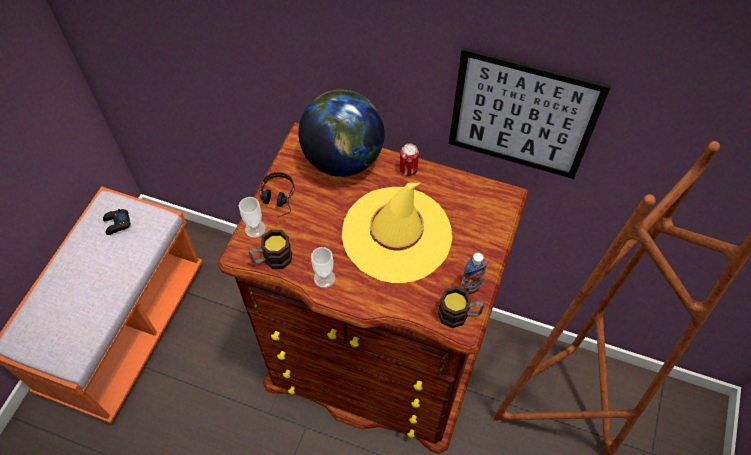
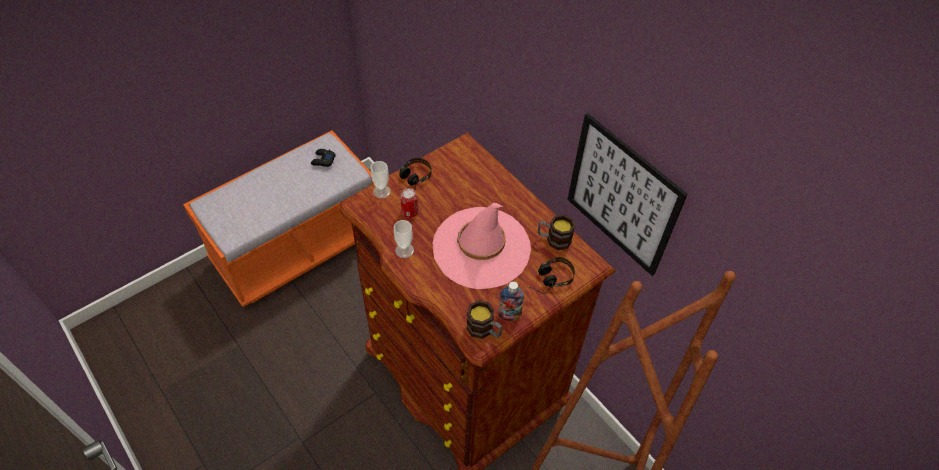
camera: 30 degrees right, 5 degrees down
mug [249,230,292,269] -> mug moved to [538,214,575,250]
globe [298,90,385,177] -> none
yellow hat [342,183,452,283] -> pink hat [433,203,531,289]
can [400,143,419,176] -> can moved to [400,188,418,218]
none -> headphones [529,257,575,294]

